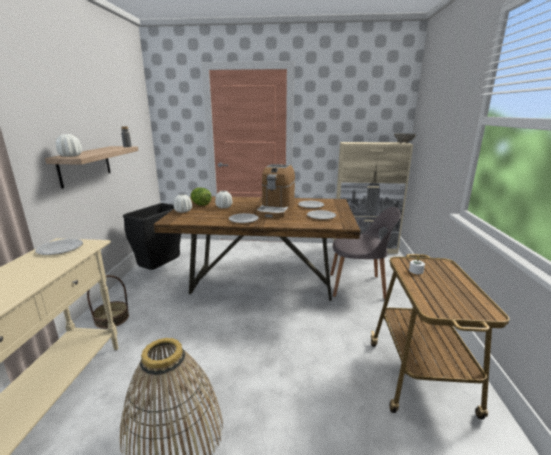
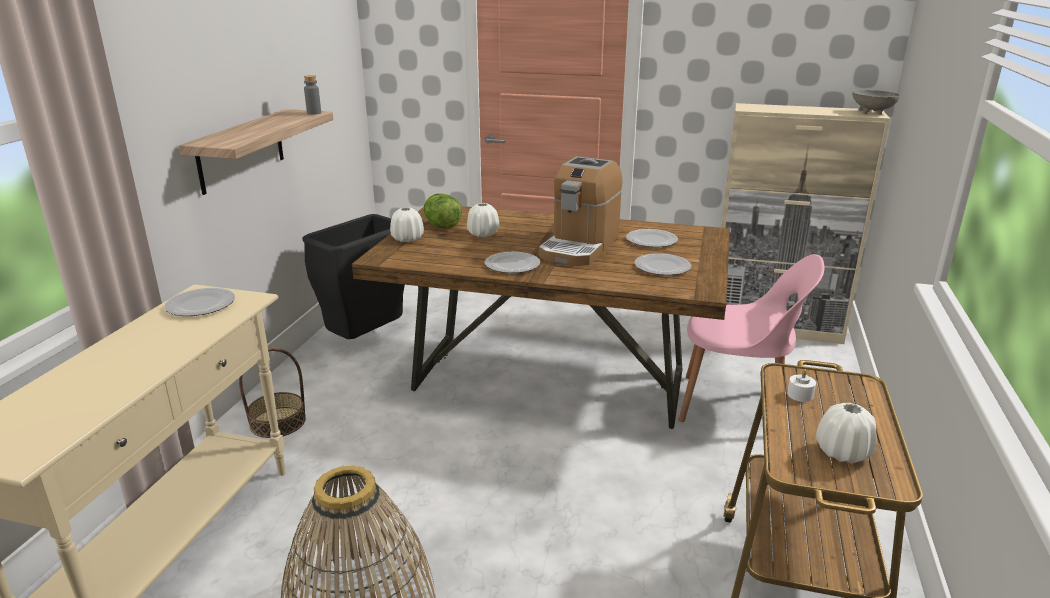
camera: 10 degrees right, 5 degrees up
white vase [56,134,82,157] -> white vase moved to [816,403,876,463]
grey chair [330,207,401,300] -> pink chair [679,254,824,422]

